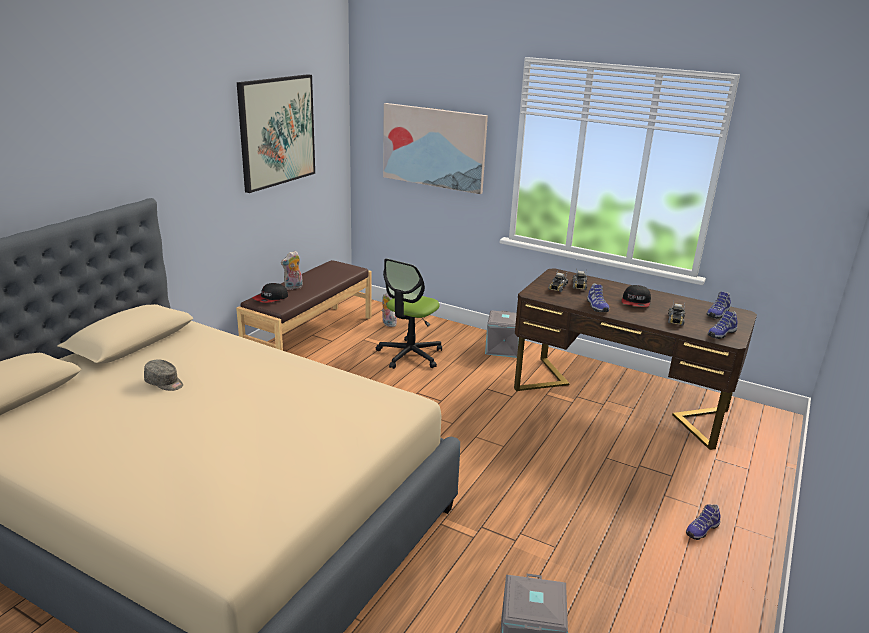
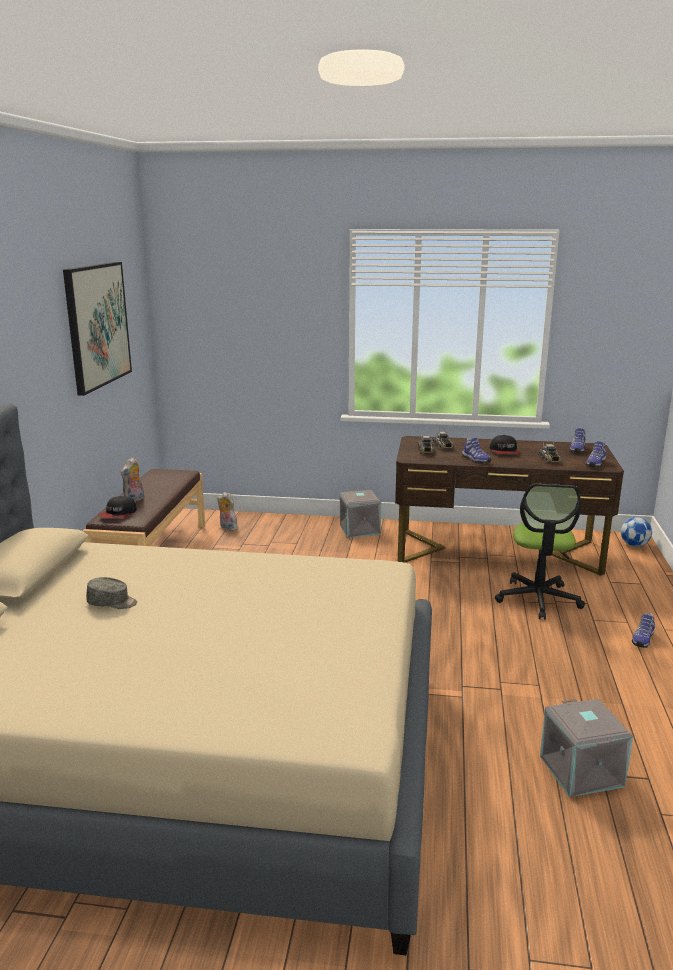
camera: 20 degrees left, 5 degrees down
office chair [376,259,442,369] -> office chair moved to [495,484,585,620]
picture [383,103,488,194] -> none
none -> football [620,517,652,547]

